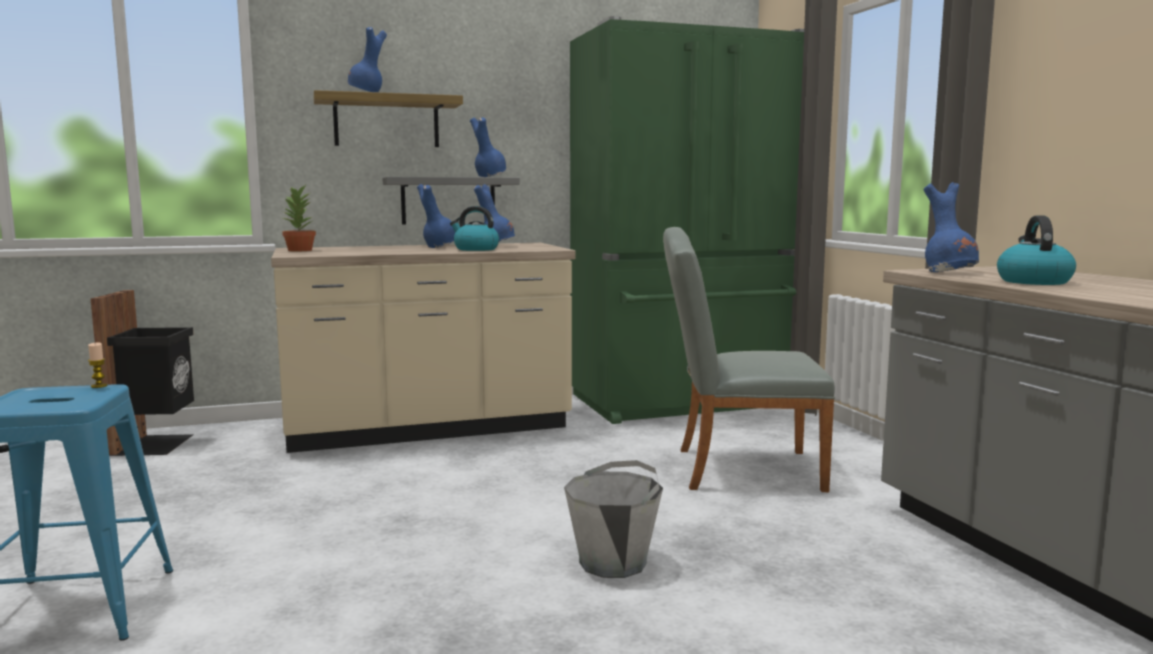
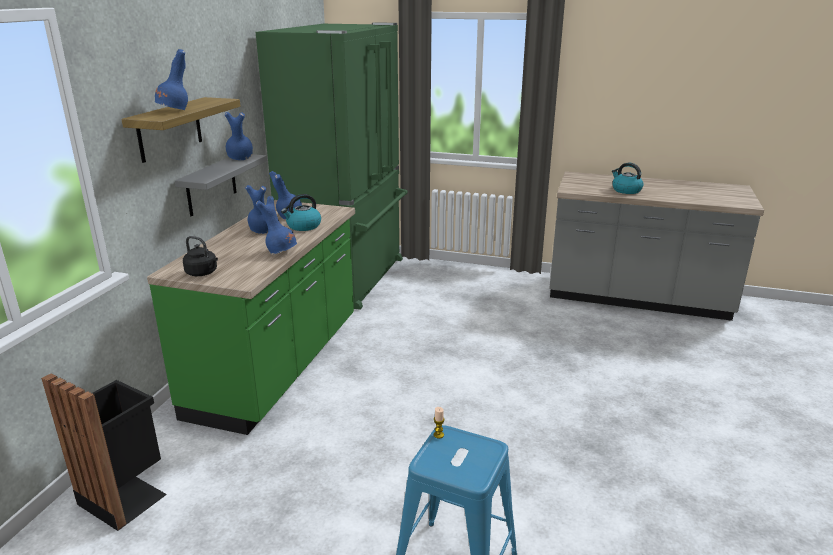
camera: 55 degrees left, 15 degrees up
beige counter [271,243,576,453] -> green counter [147,200,355,435]
potted plant [282,185,316,251] -> black kettle [183,236,218,276]
grey bucket [564,460,663,578] -> none
grey chair [663,227,835,492] -> none
blue vase [924,182,979,272] -> blue vase moved to [256,196,297,255]

